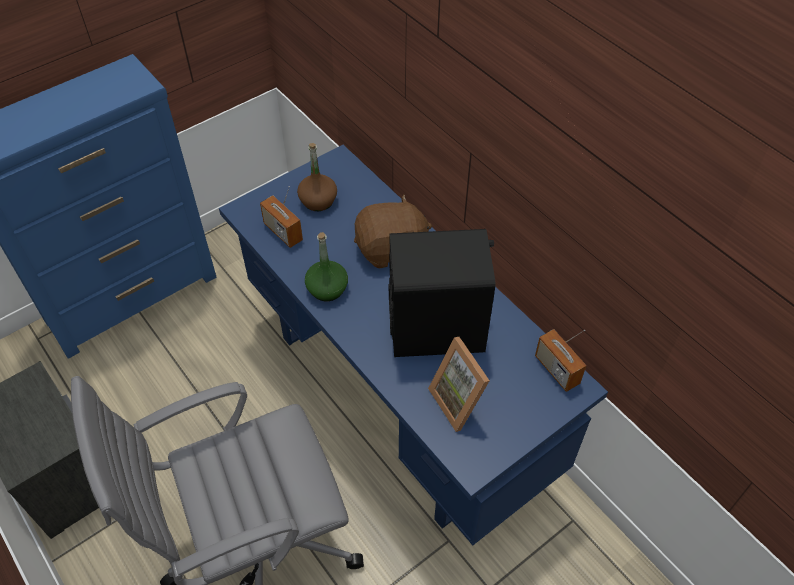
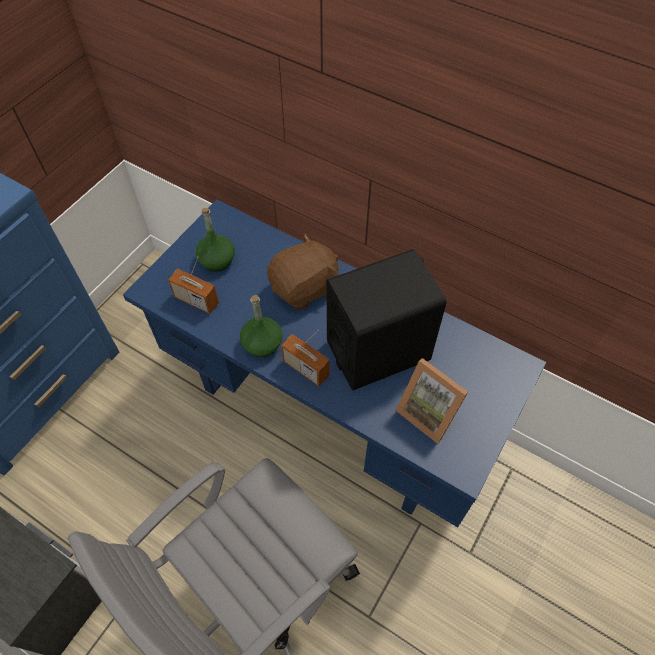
camera: 20 degrees left, 5 degrees up
brown bottle [297,143,337,211] -> green bottle [195,208,235,272]
radio [535,329,586,392] -> radio moved to [281,330,330,386]

